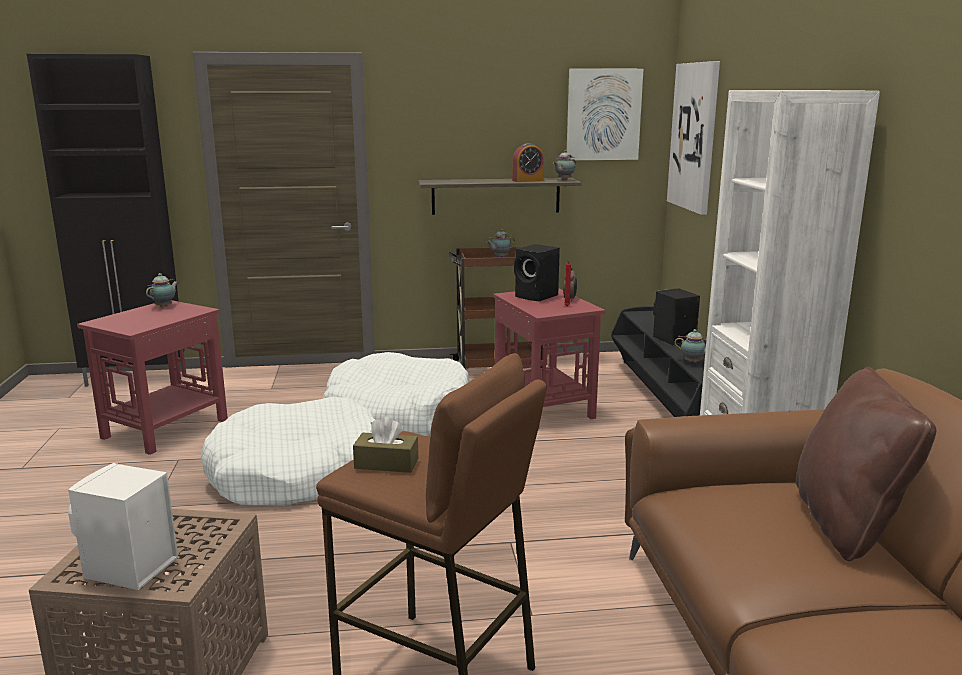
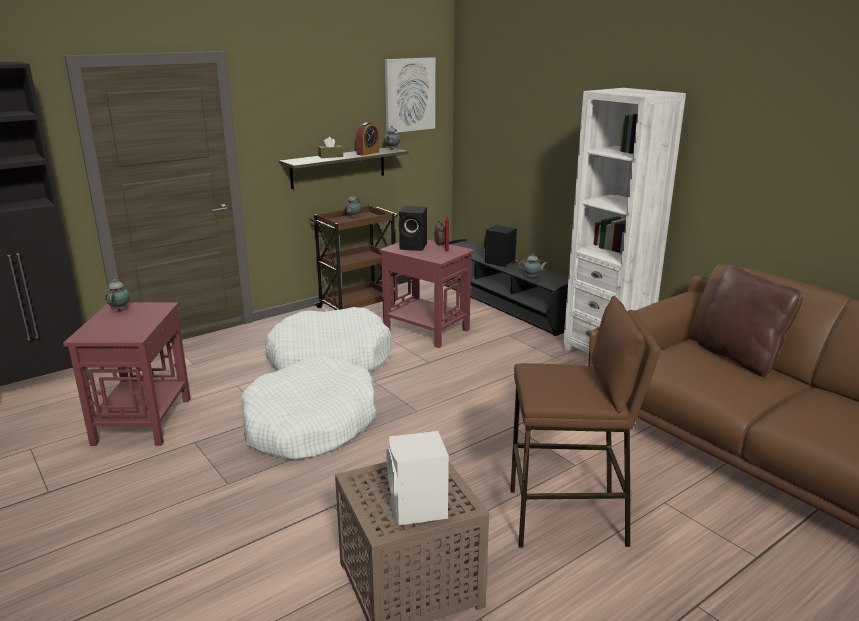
camera: 30 degrees left, 5 degrees up
brown tissue box [353,416,418,473] -> brown tissue box moved to [318,137,343,158]
picture [667,61,720,215] -> none

